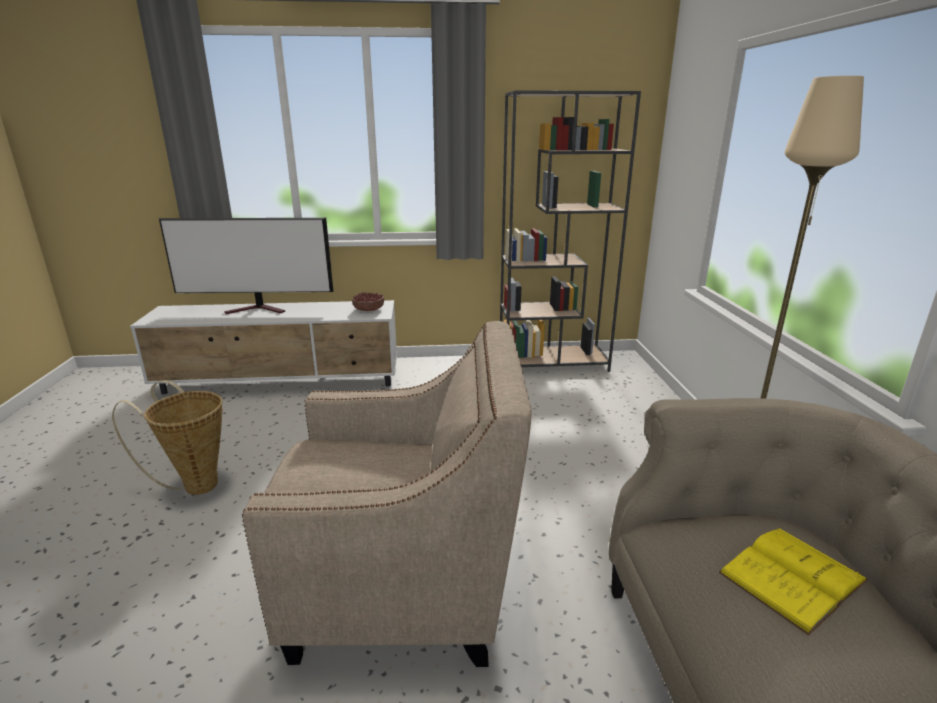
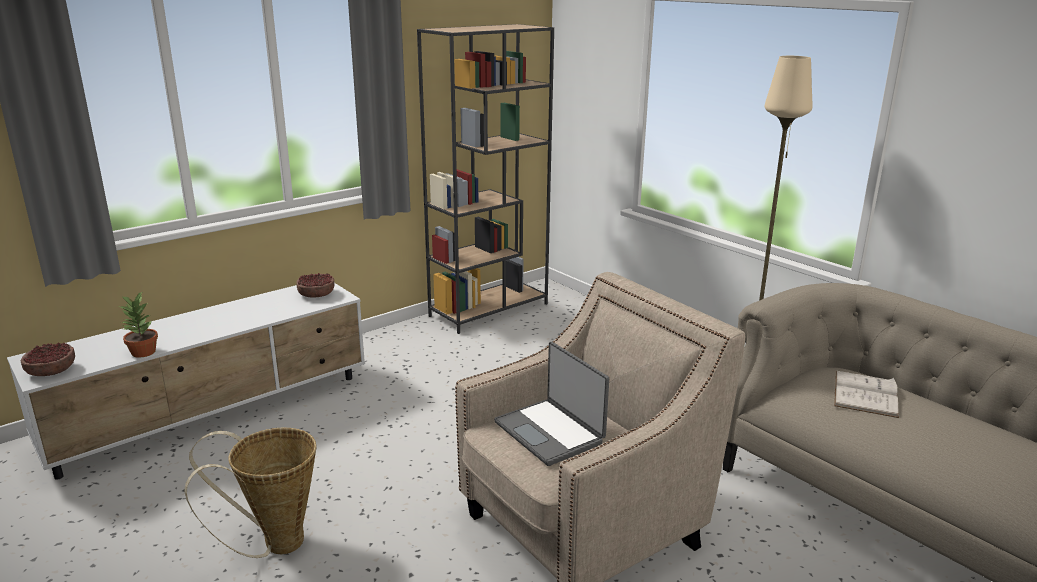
camera: 35 degrees left, 0 degrees up
television [159,218,333,314] -> none
yellow book [719,528,868,636] -> white book [834,371,899,418]
none -> bowl [21,343,75,376]
none -> potted plant [120,291,158,358]
none -> laptop [494,342,609,466]

